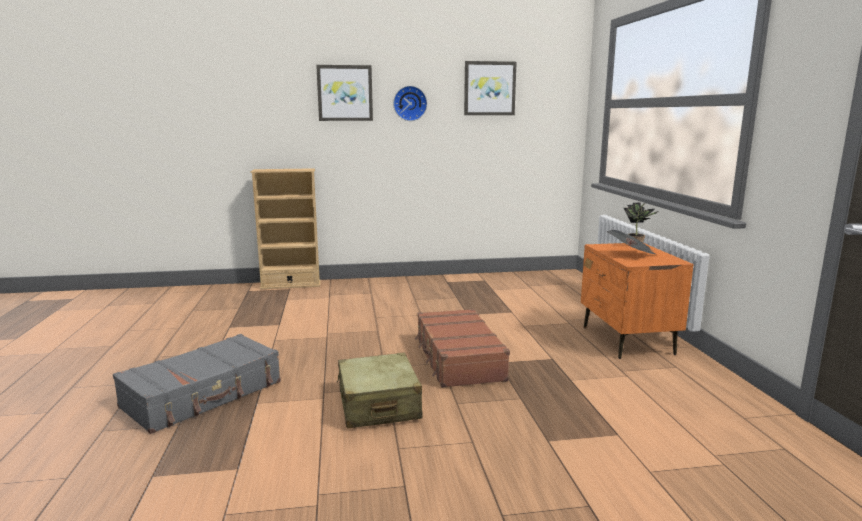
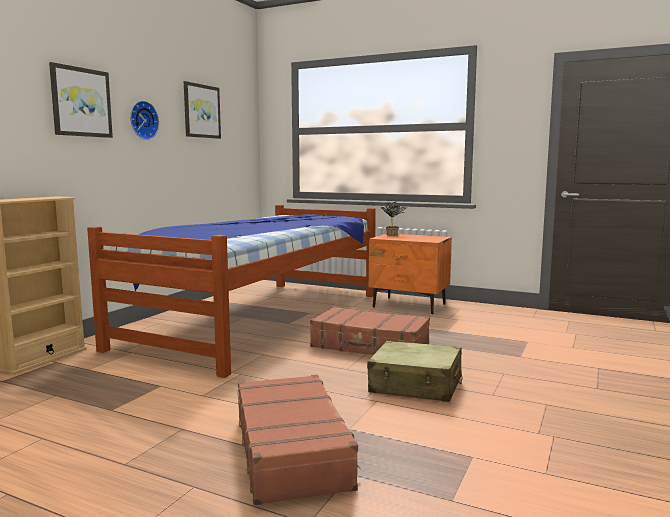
camera: 55 degrees left, 5 degrees down
grey suitcase [113,334,281,434] -> brown suitcase [238,375,361,505]
newspaper [606,230,656,254] -> none
none -> bed [87,205,376,378]

